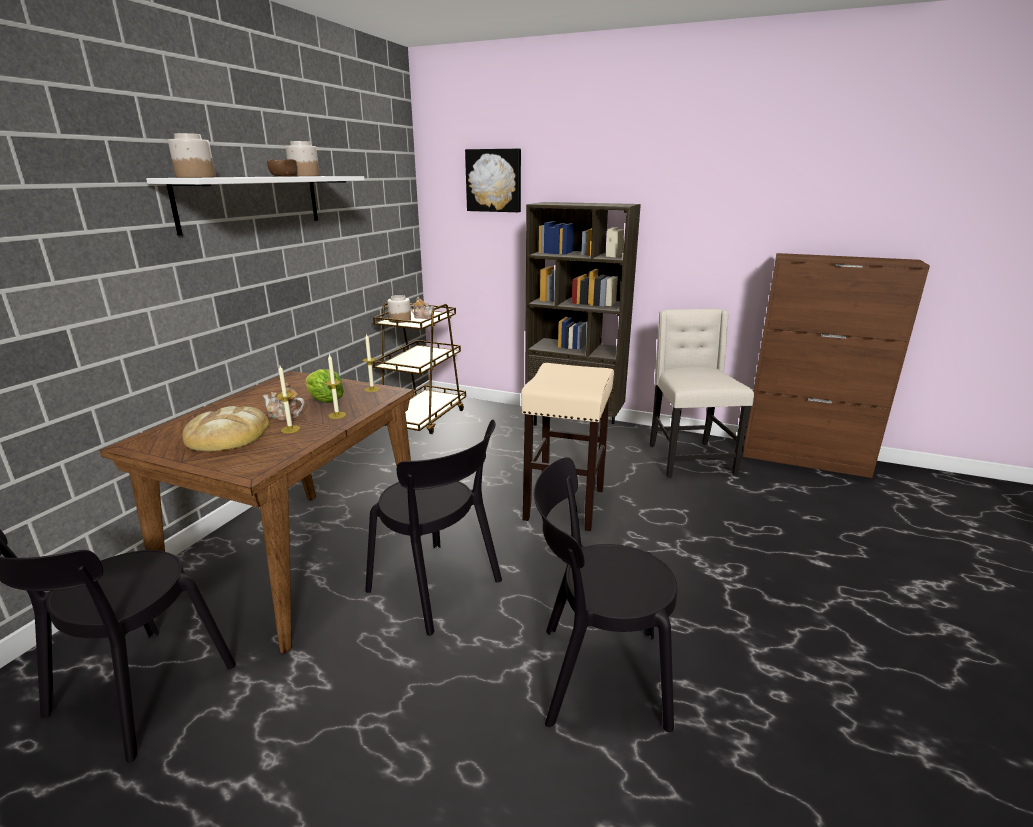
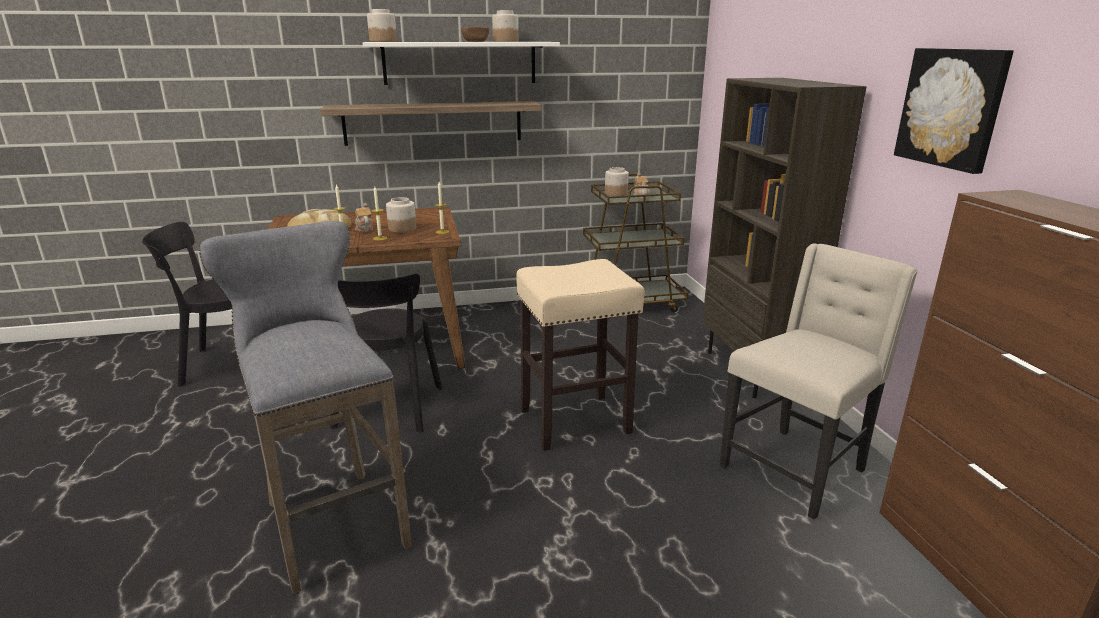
camera: 55 degrees right, 0 degrees up
lettuce [305,369,344,403] -> jar [386,197,416,233]
picture [465,149,521,212] -> picture moved to [894,48,1014,174]
black chair [534,457,677,733] -> grey stool [199,221,412,594]
none -> shelf [320,101,542,146]

